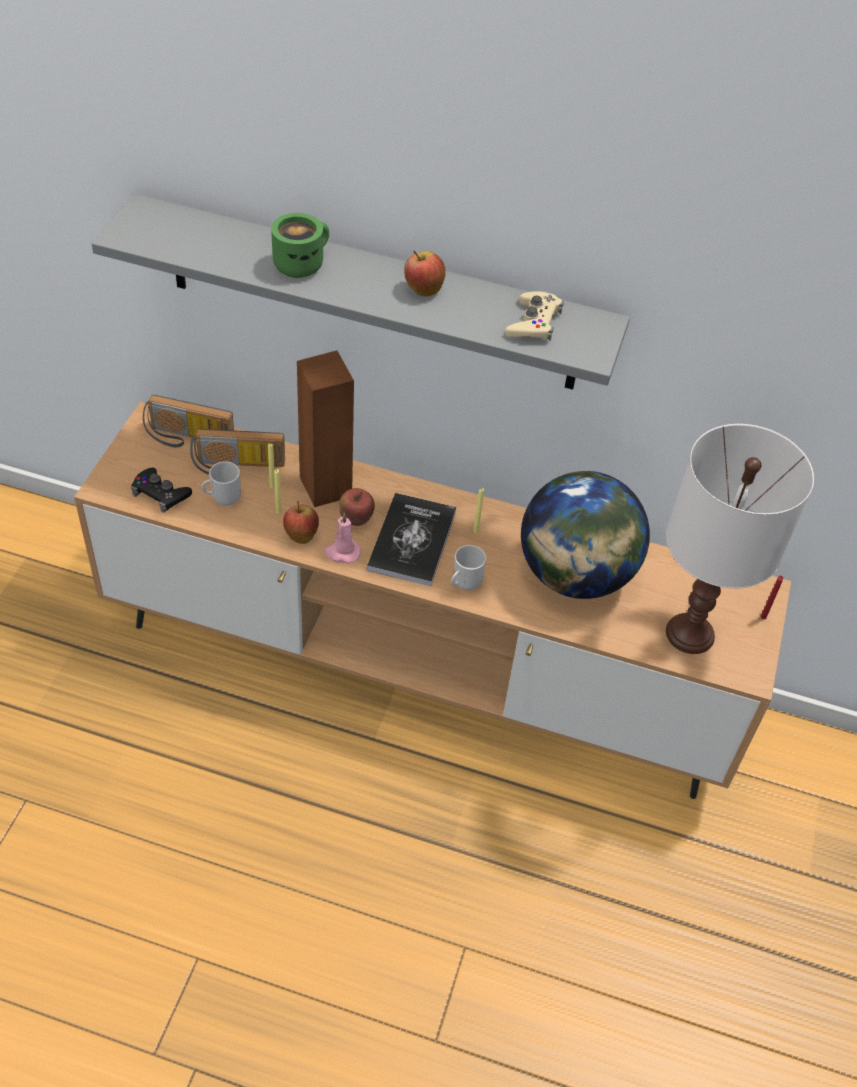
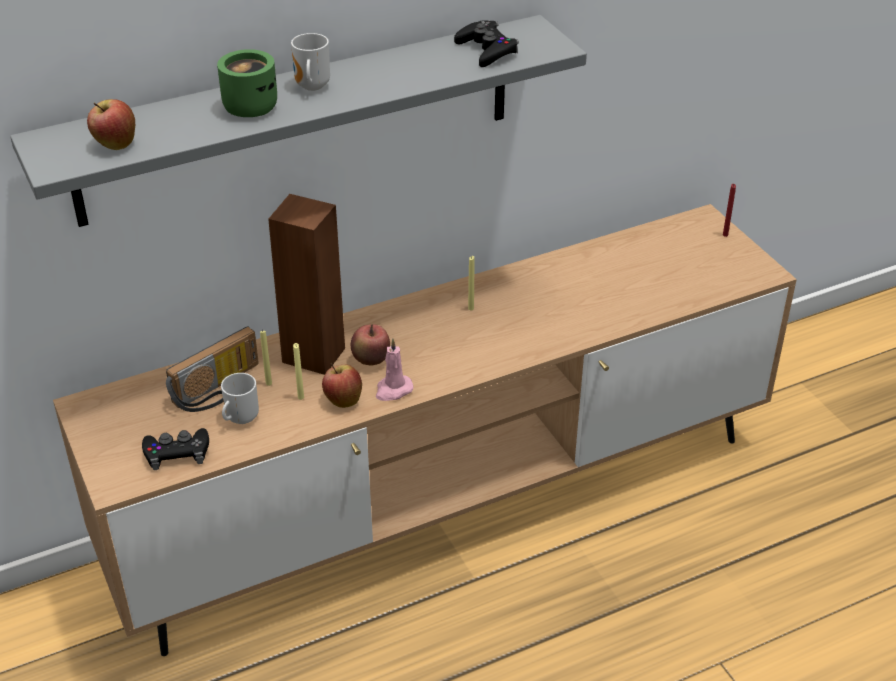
camera: 40 degrees left, 10 degrees down
radio [143,395,234,447] -> none
book [366,493,457,586] -> none
apple [404,250,445,297] -> apple moved to [87,99,135,150]
mug [451,545,486,590] -> mug moved to [291,33,330,91]
beige game controller [505,291,564,341] -> black game controller [454,20,519,67]
globe [521,471,650,599] -> none
white table lamp [666,424,814,654] -> none

